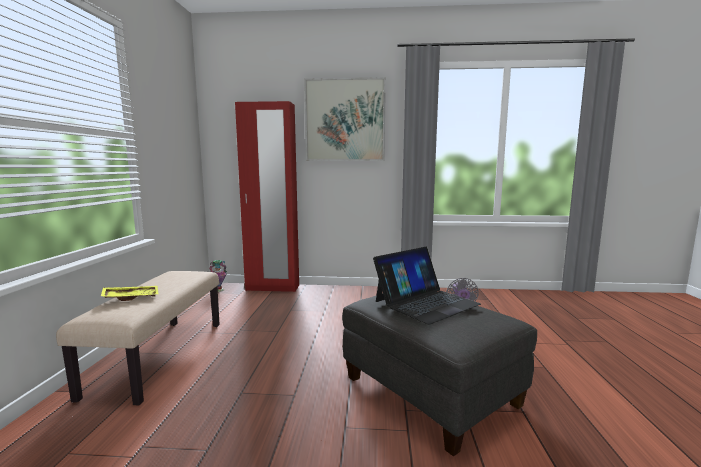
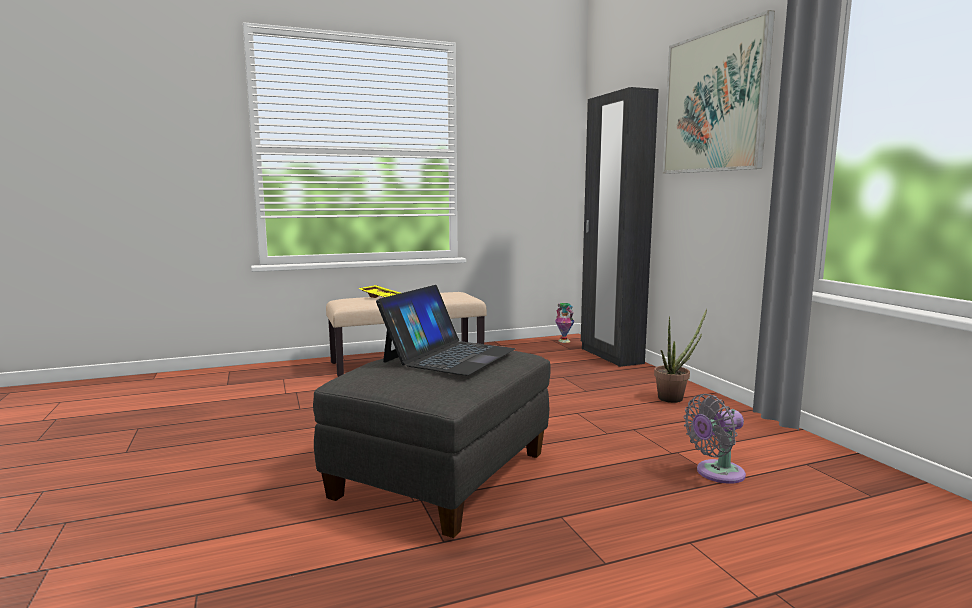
camera: 65 degrees right, 0 degrees up
red wardrobe [235,101,299,292] -> black wardrobe [581,87,659,367]
laptop [373,247,481,324] -> laptop turned 90 degrees counterclockwise [376,285,515,376]
none -> potted plant [654,309,707,403]

